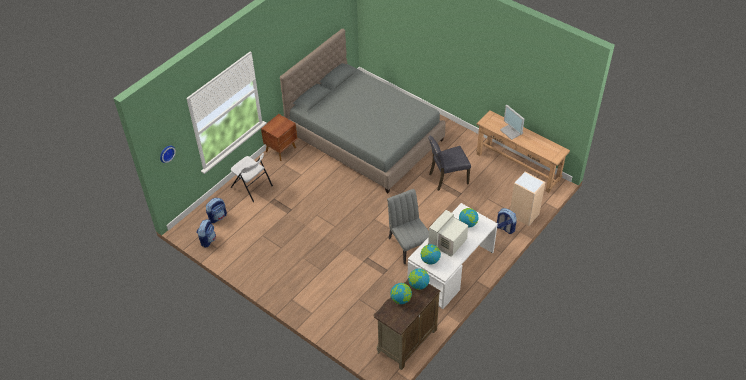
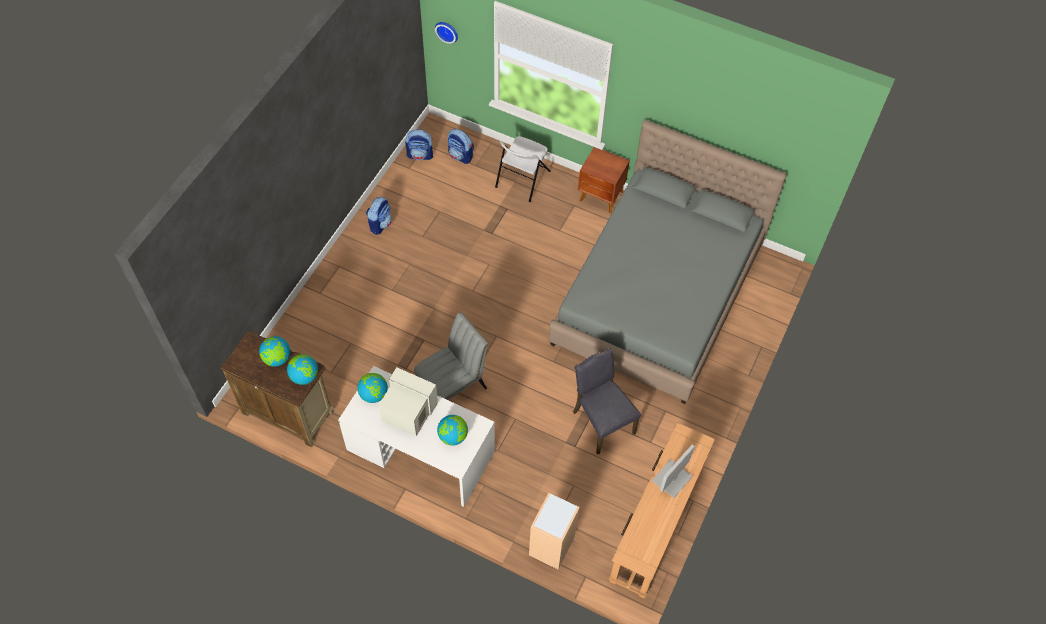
camera: 75 degrees right, 10 degrees up
backpack [497,208,517,234] -> backpack moved to [366,197,392,235]

